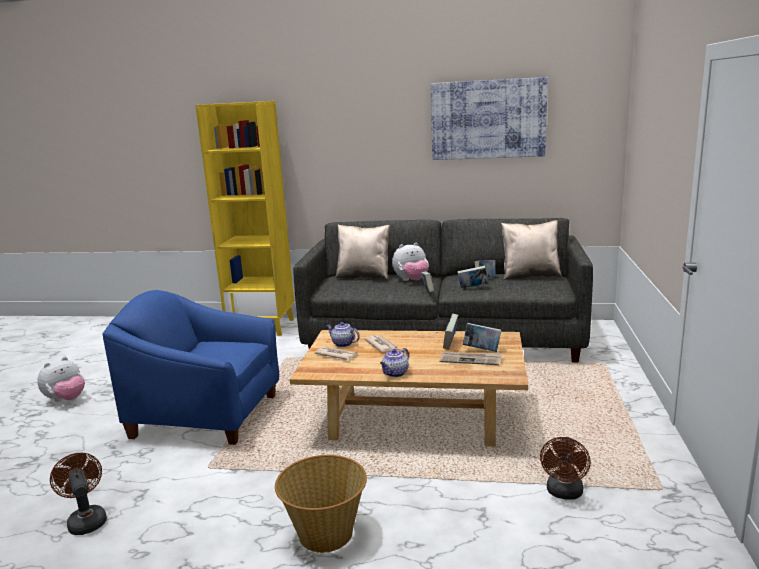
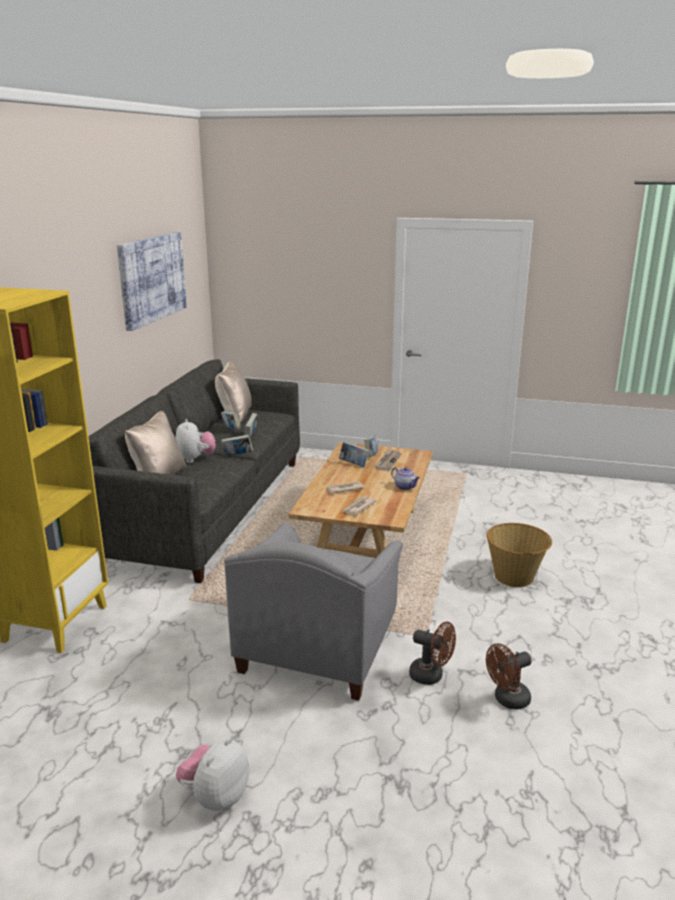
camera: 85 degrees left, 5 degrees up
plush toy [37,357,85,402] -> plush toy turned 105 degrees counterclockwise [176,738,249,811]
blue armchair [103,290,279,445] -> grey armchair [224,522,403,701]
teapot [326,322,360,347] -> none
brown fan [540,437,591,500] -> brown fan moved to [409,622,456,685]

